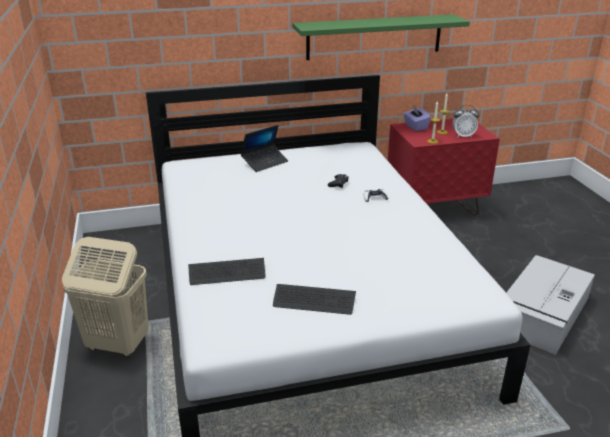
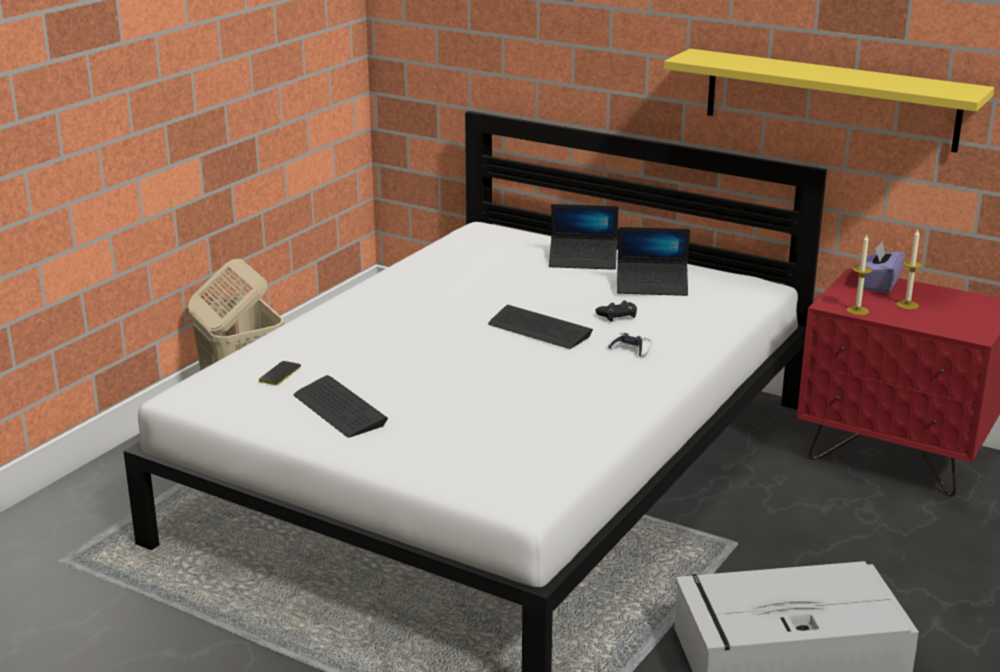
camera: 45 degrees right, 5 degrees down
keyboard [188,258,266,285] -> keyboard moved to [488,305,593,349]
green shelf [293,14,470,60] -> yellow shelf [664,49,994,153]
alarm clock [452,105,479,138] -> none
none -> phone [259,361,301,385]
none -> laptop [617,227,690,296]

